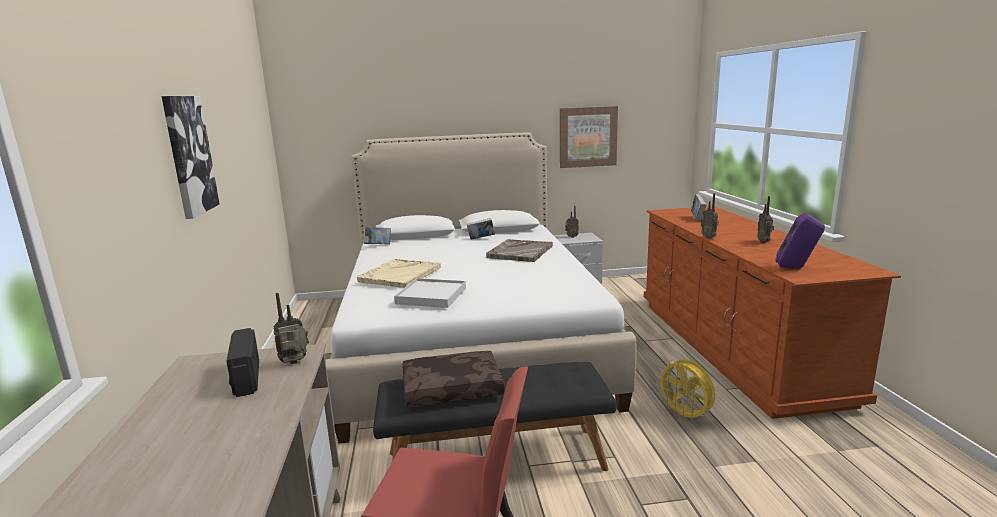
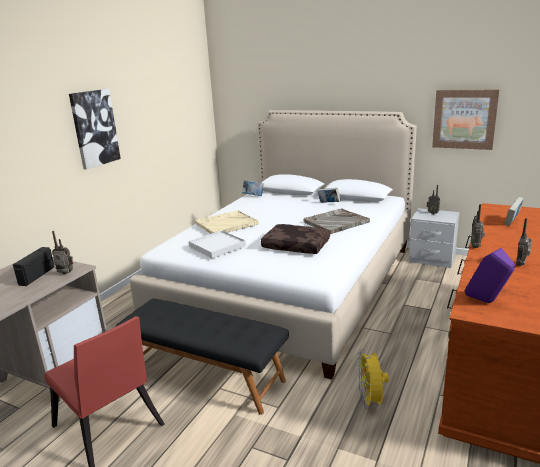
camera: 35 degrees right, 5 degrees up
brown pillow [403,351,505,407] -> brown pillow moved to [261,224,330,254]

